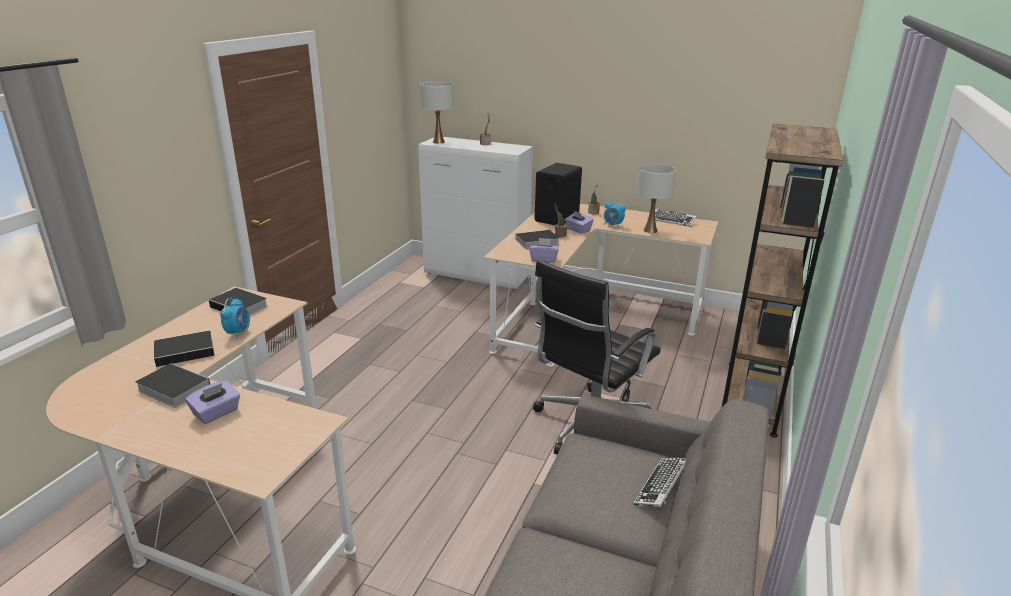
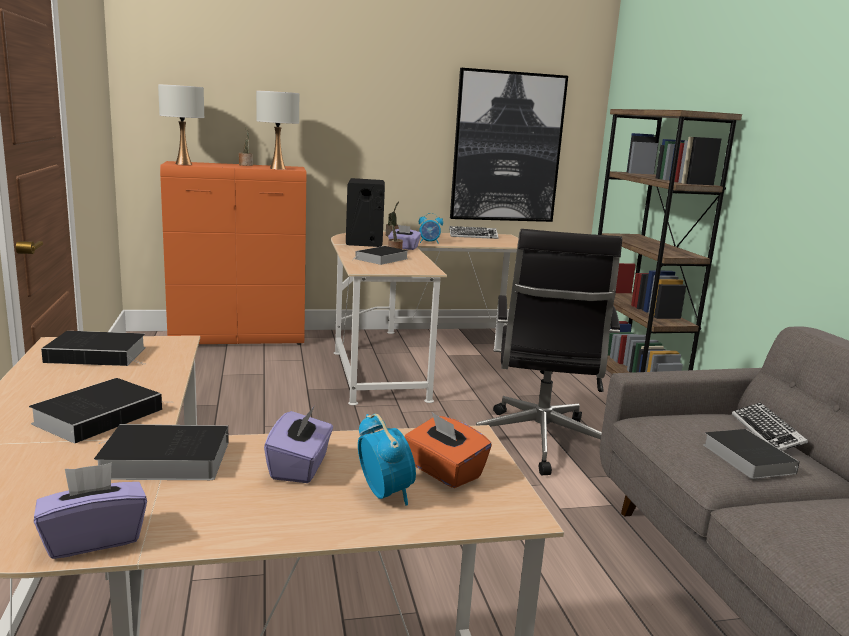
camera: 35 degrees left, 10 degrees down
alarm clock [220,298,250,339] -> alarm clock moved to [358,414,416,506]
white cabinet [418,137,533,290] -> orange cabinet [160,161,306,345]
purple tissue box [529,238,559,263] -> purple tissue box moved to [34,463,147,559]
white table lamp [636,164,676,233] -> white table lamp moved to [256,91,299,169]
none -> orange tissue box [405,412,492,488]
none -> picture [450,68,568,222]
none -> book [703,429,800,479]

